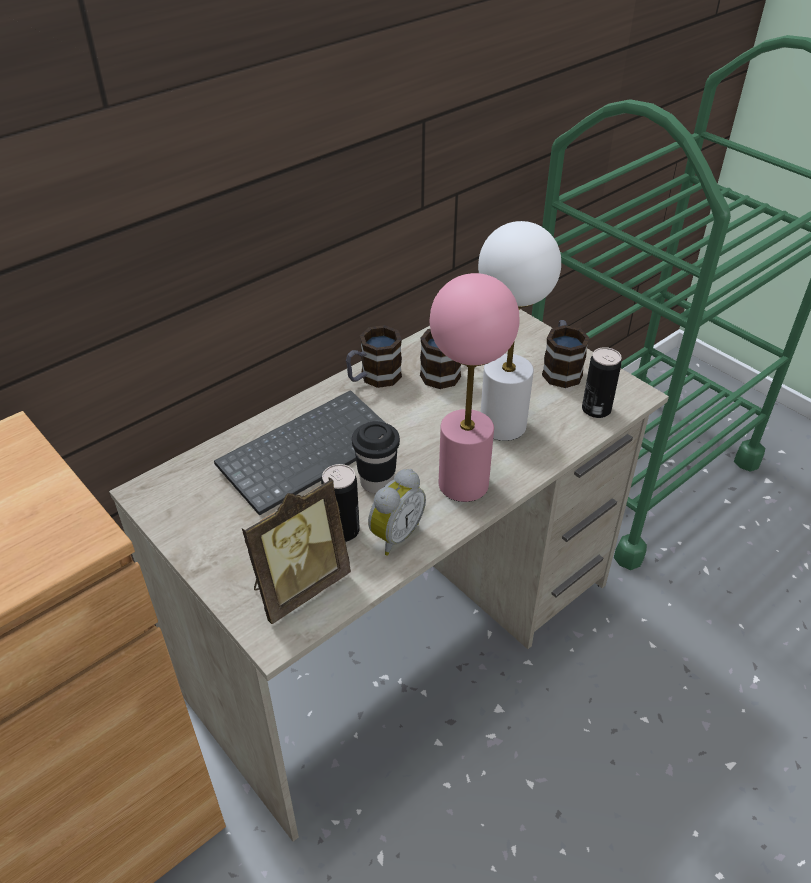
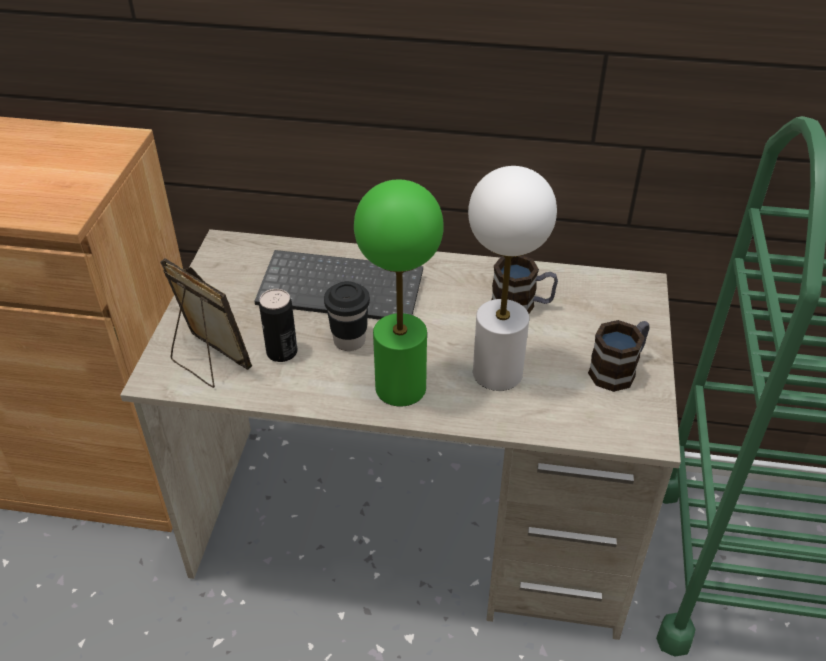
camera: 50 degrees right, 0 degrees up
picture frame [242,477,351,624] -> picture frame turned 150 degrees counterclockwise [160,258,252,388]
mug [346,325,402,388] -> none
alarm clock [368,469,426,556] -> none
pink table lamp [430,273,519,502] -> green table lamp [354,179,444,407]
can [582,347,622,418] -> none

